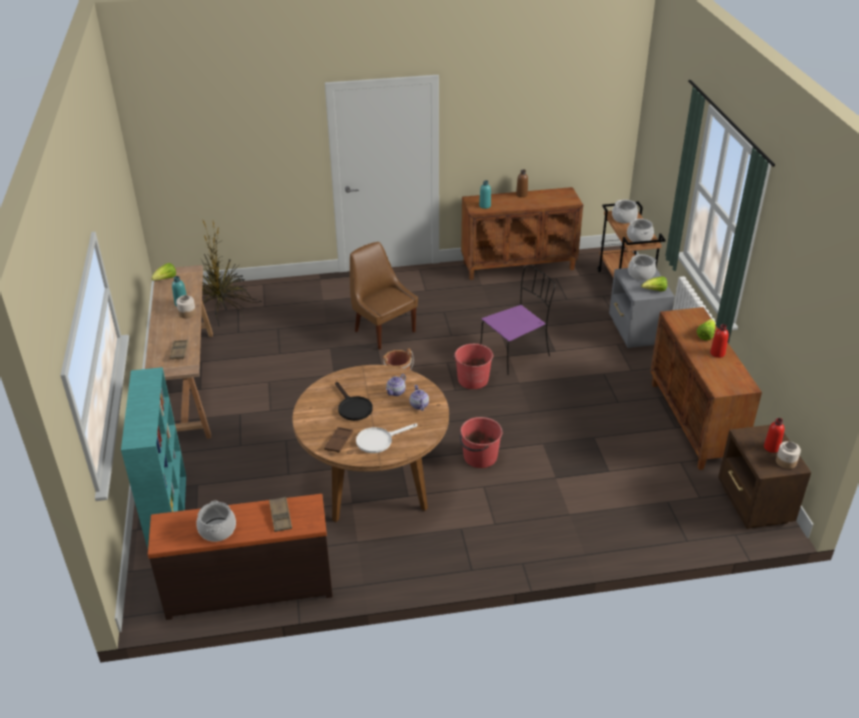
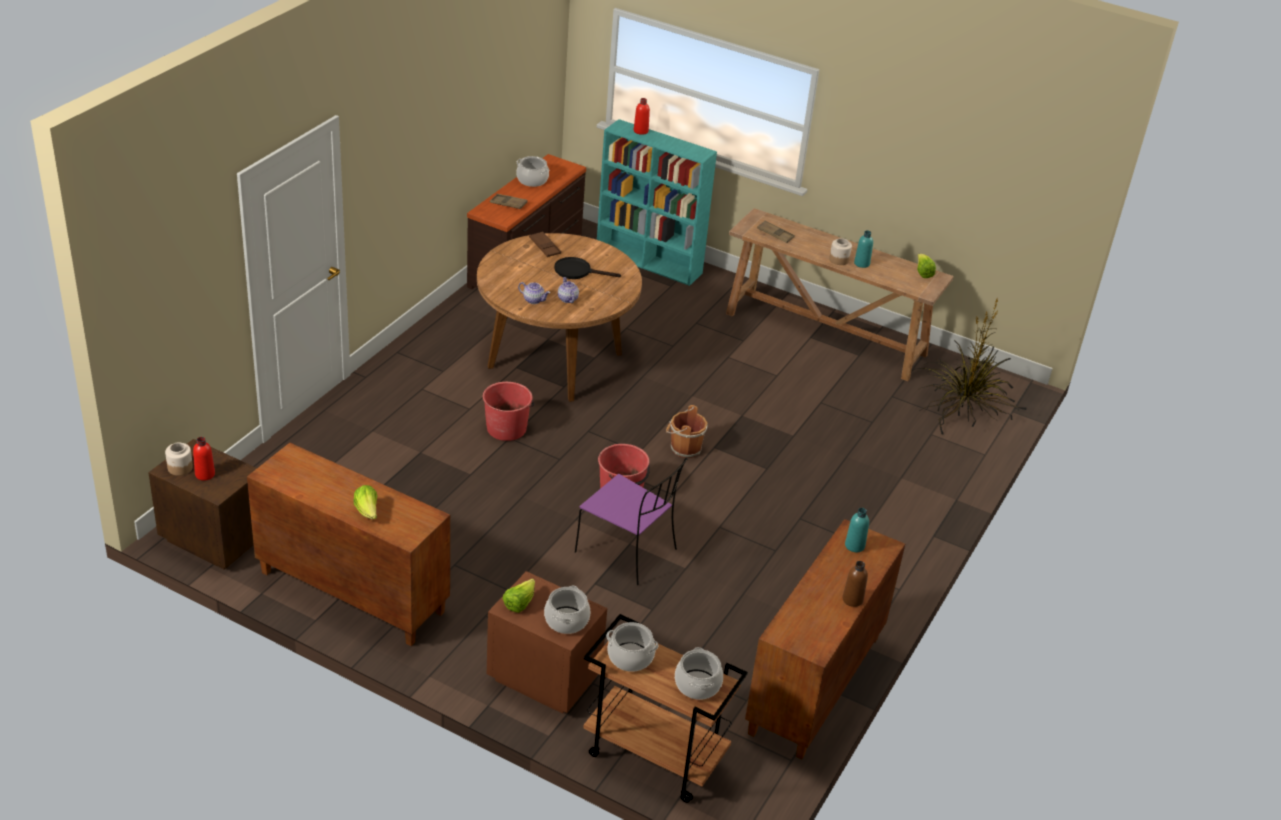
camera: 125 degrees right, 0 degrees up
brown chair [350,242,418,350] -> none
white frying pan [356,423,417,453] -> none
purple chair [480,265,555,375] -> purple chair turned 60 degrees counterclockwise [575,458,688,585]
grey nightstand [609,268,675,348] -> brown nightstand [487,571,607,714]
red bottle [710,324,729,358] -> red bottle moved to [634,98,650,135]

